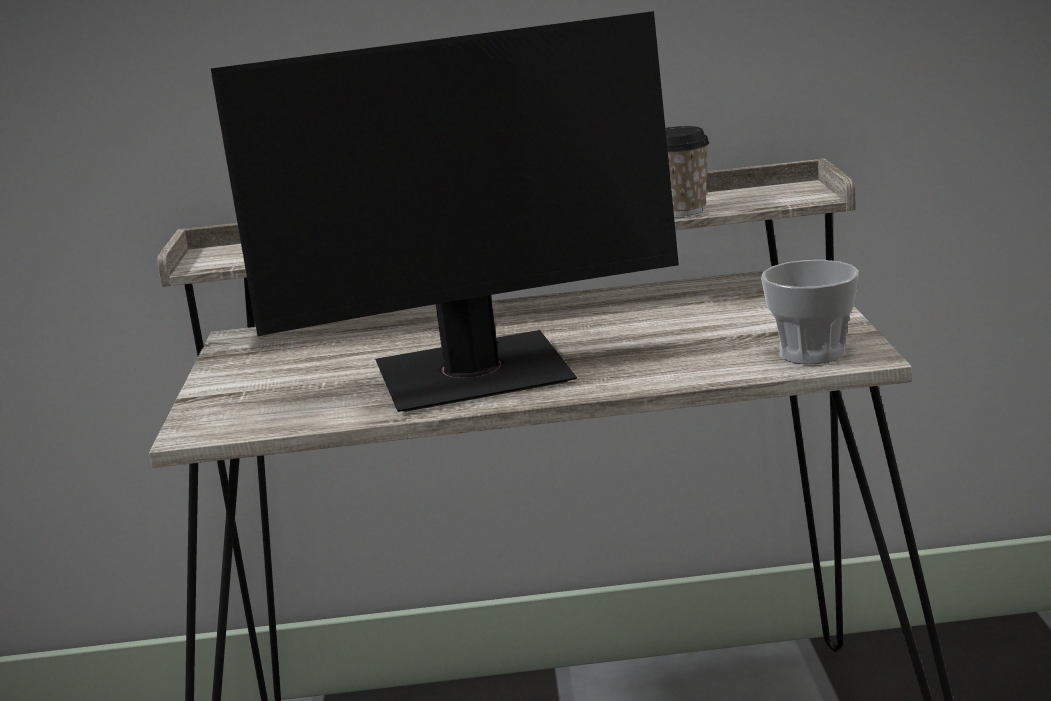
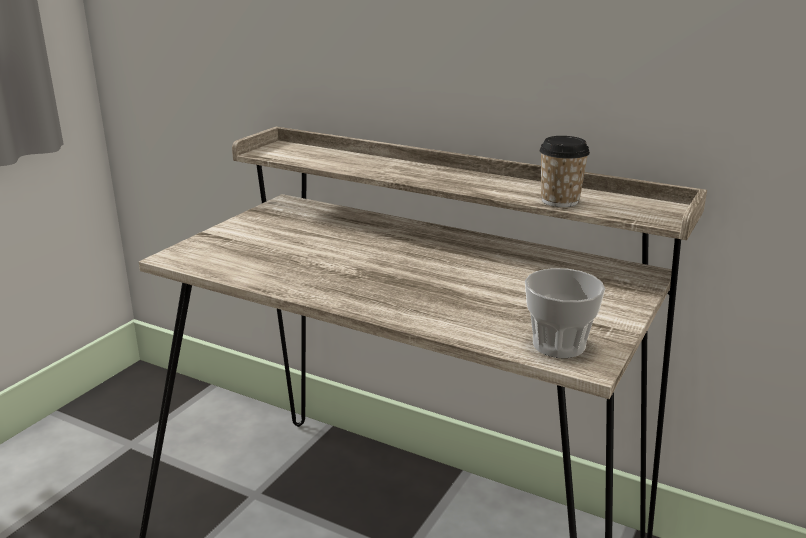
camera: 30 degrees right, 5 degrees up
monitor [211,11,679,412] -> none

